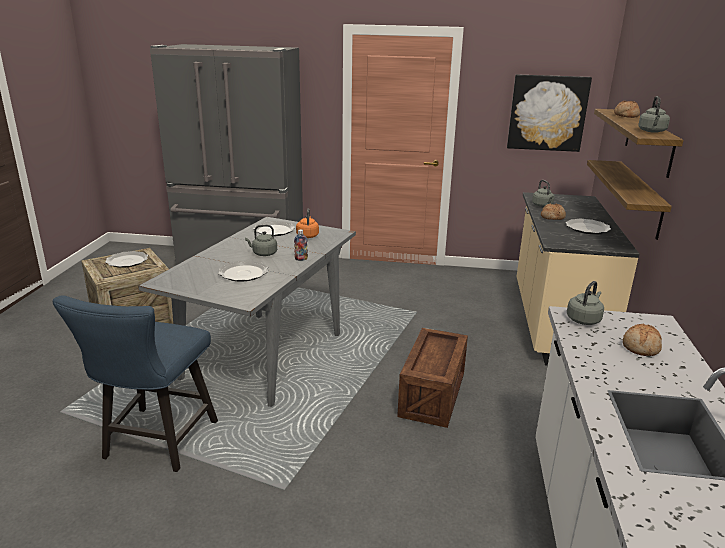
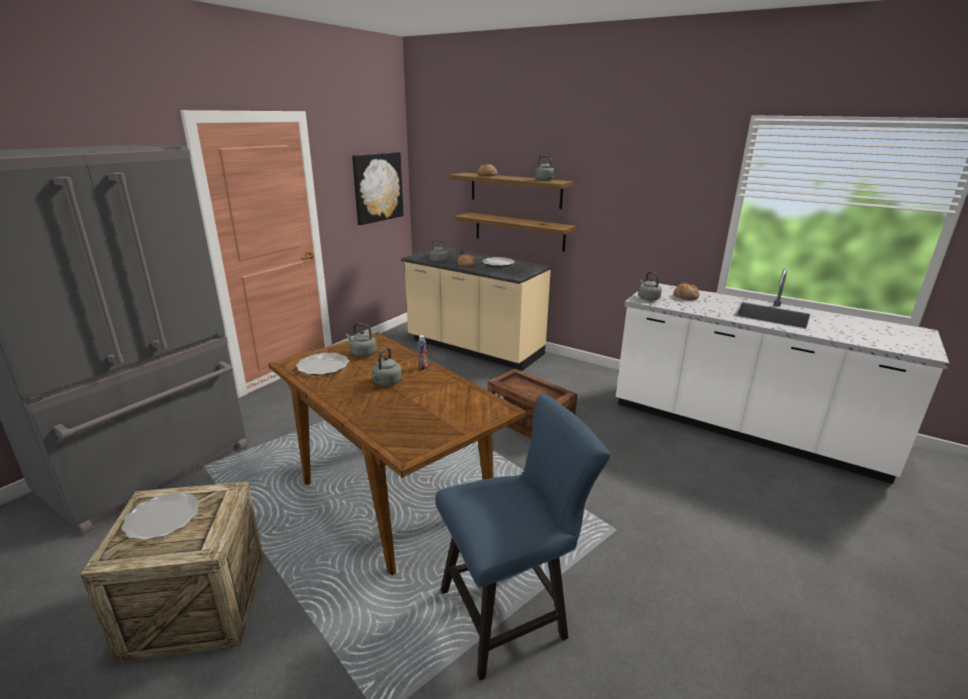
camera: 65 degrees left, 0 degrees up
blue chair [53,295,218,472] -> blue chair turned 60 degrees counterclockwise [435,393,610,680]
grey dining table [138,217,356,407] -> brown dining table [268,332,527,575]
plate [218,261,268,282] -> none
orange kettle [296,208,319,238] -> grey kettle [346,323,377,357]

